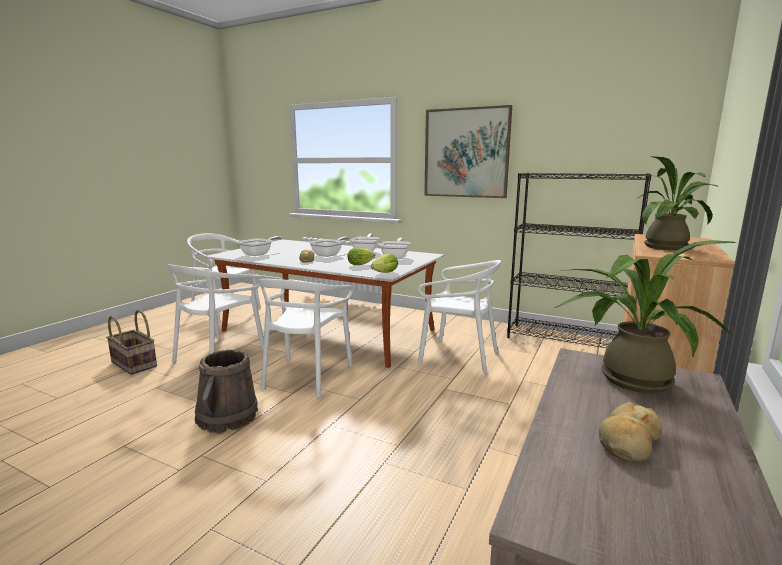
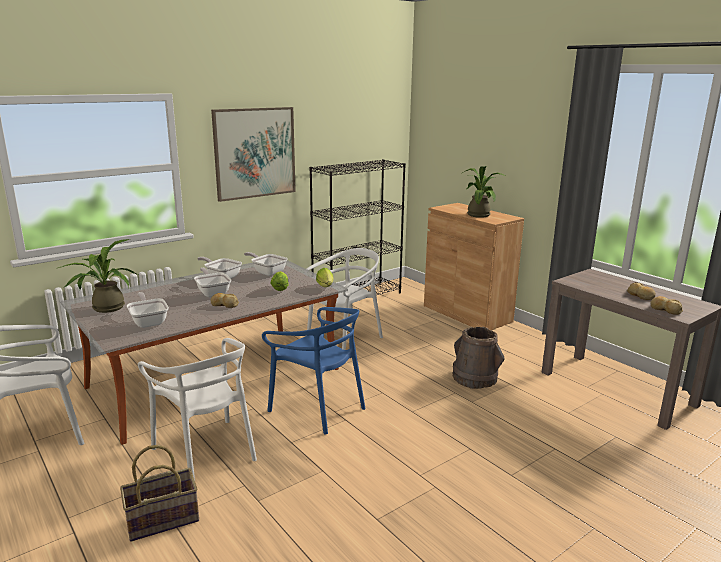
camera: 65 degrees left, 5 degrees up
brown bucket [195,349,258,434] -> brown bucket moved to [452,327,504,389]
white chair [258,279,353,398] -> blue chair [262,307,366,435]
potted plant [554,240,736,393] -> potted plant moved to [59,239,138,313]
none -> bread [650,296,683,315]

